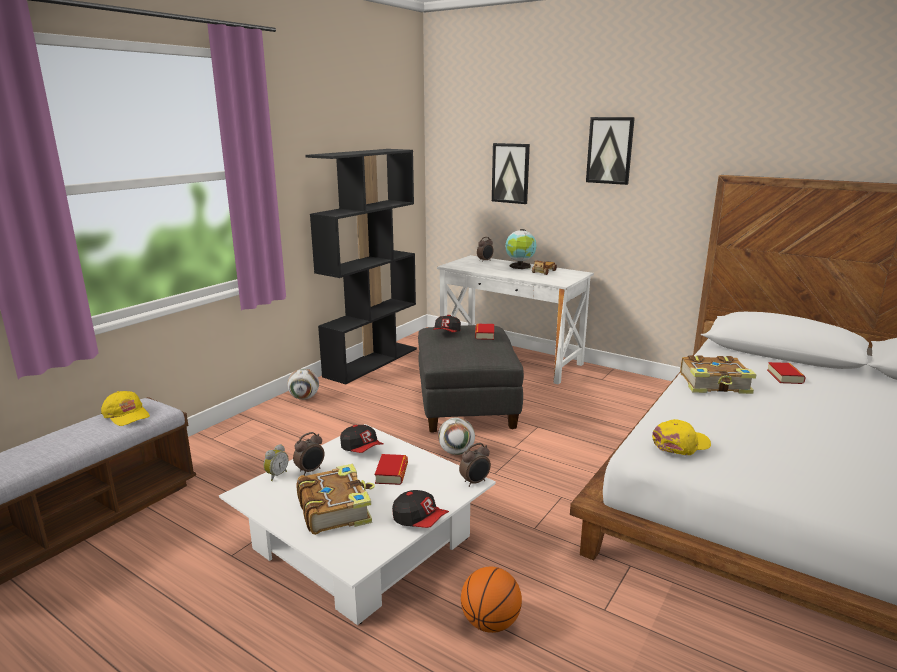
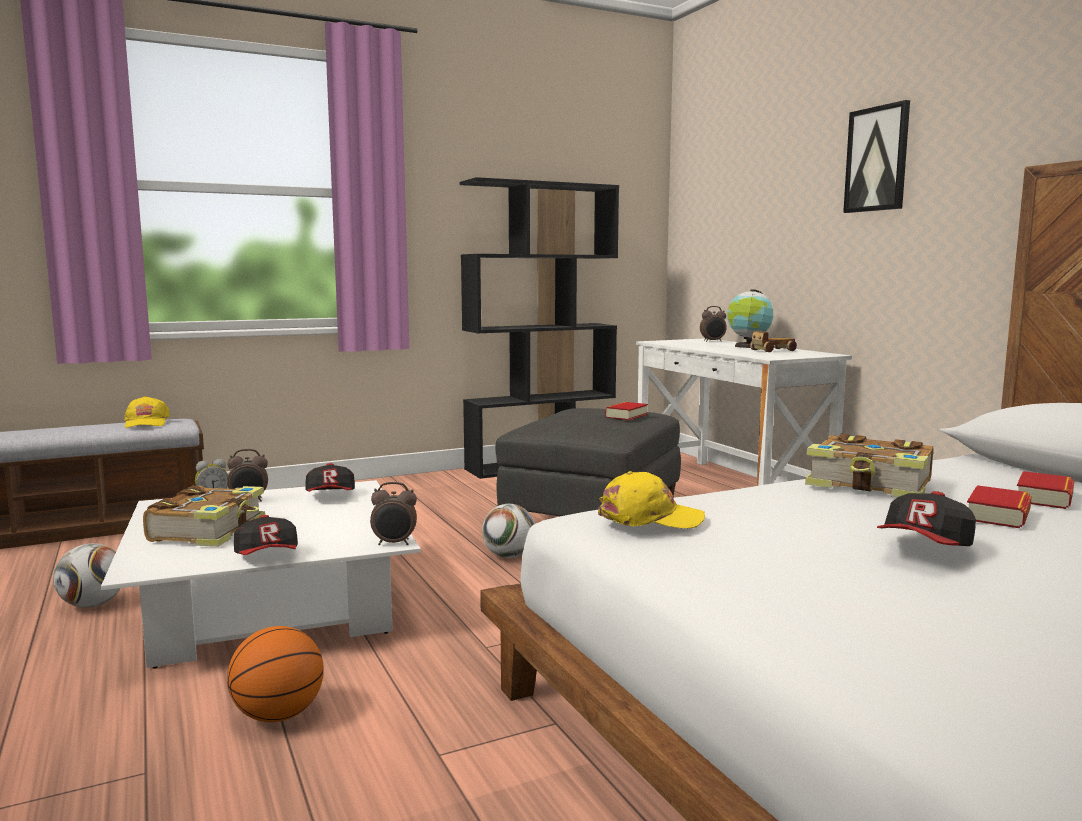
camera: 30 degrees right, 10 degrees down
football [287,369,319,400] -> football moved to [53,543,121,608]
book [375,454,408,485] -> book moved to [967,485,1032,528]
cap [433,315,461,332] -> cap moved to [877,491,976,546]
picture [492,143,530,204] -> none

